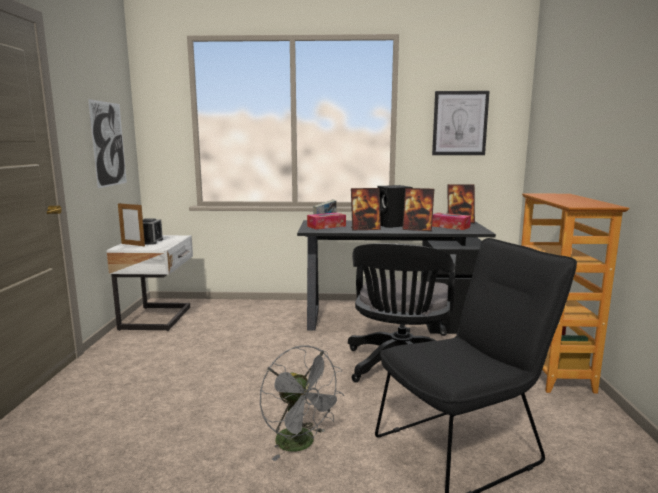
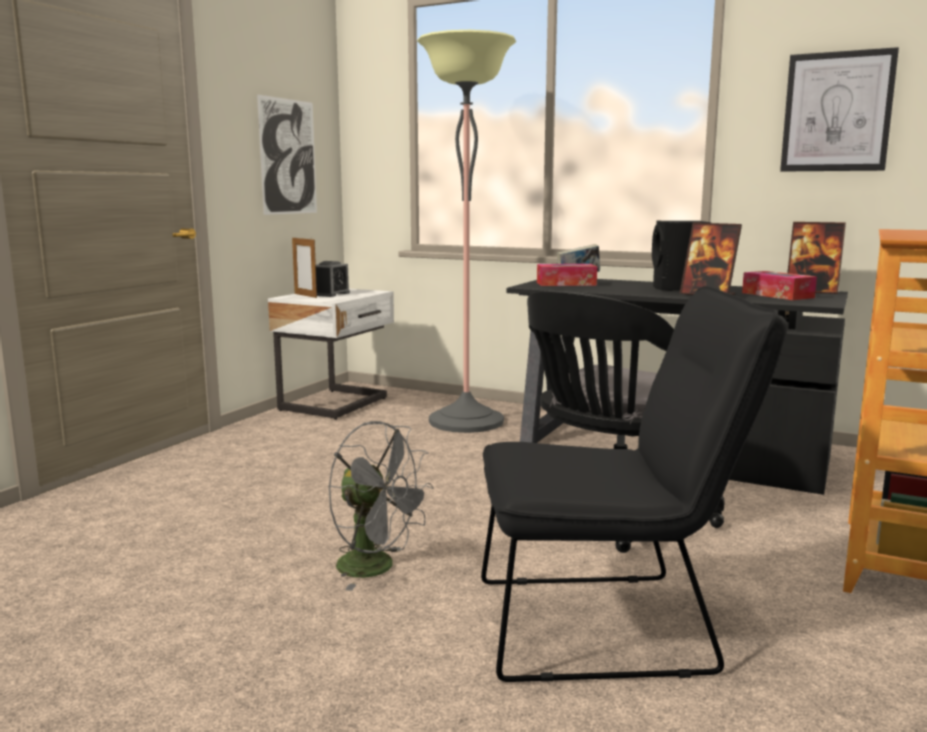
camera: 25 degrees right, 0 degrees up
grey fan [260,345,345,461] -> grey fan turned 45 degrees counterclockwise [328,421,433,591]
picture frame [351,188,381,230] -> none
none -> floor lamp [417,30,516,433]

